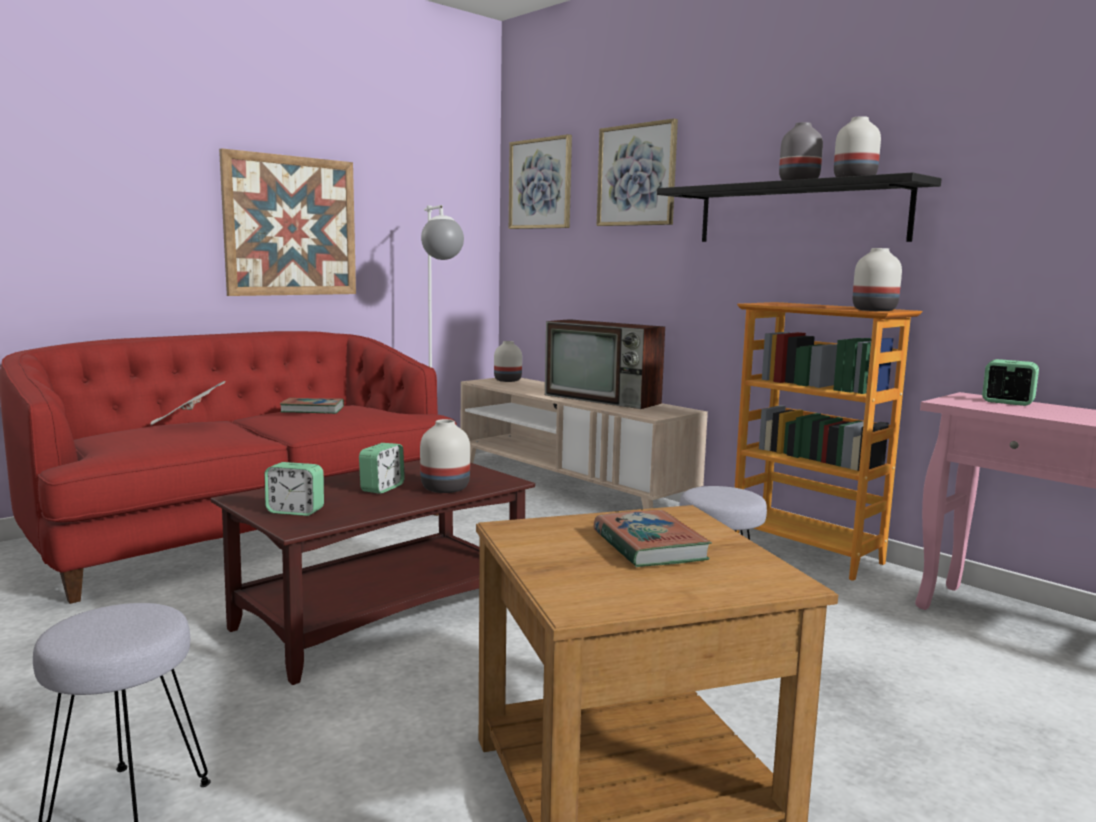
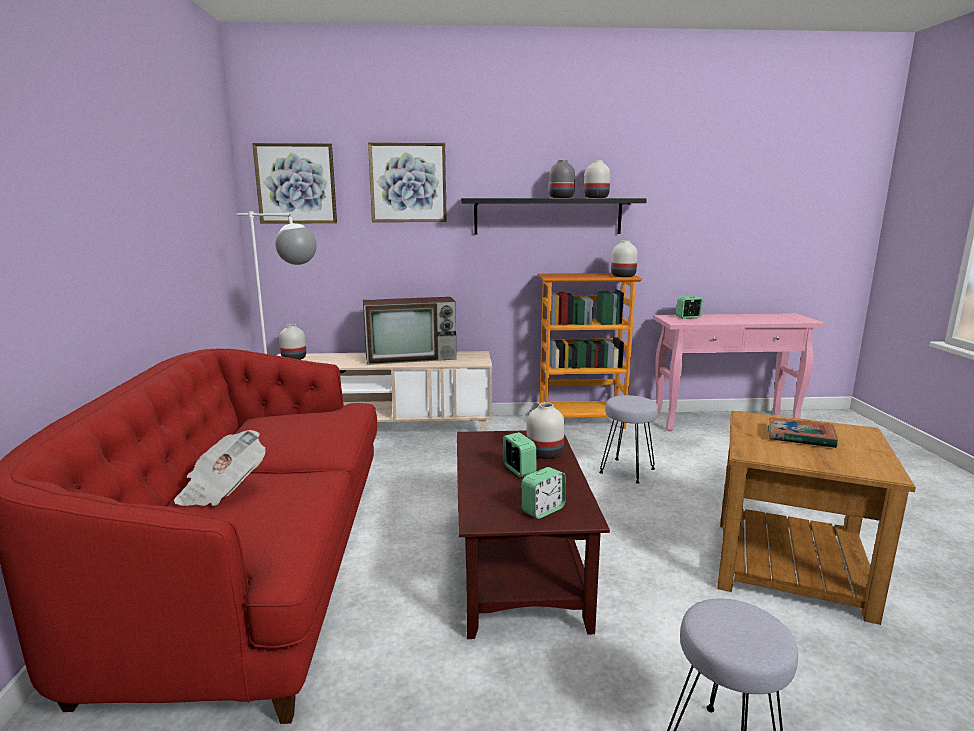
camera: 50 degrees left, 5 degrees up
picture [219,148,356,296] -> none
book [280,398,344,414] -> none

